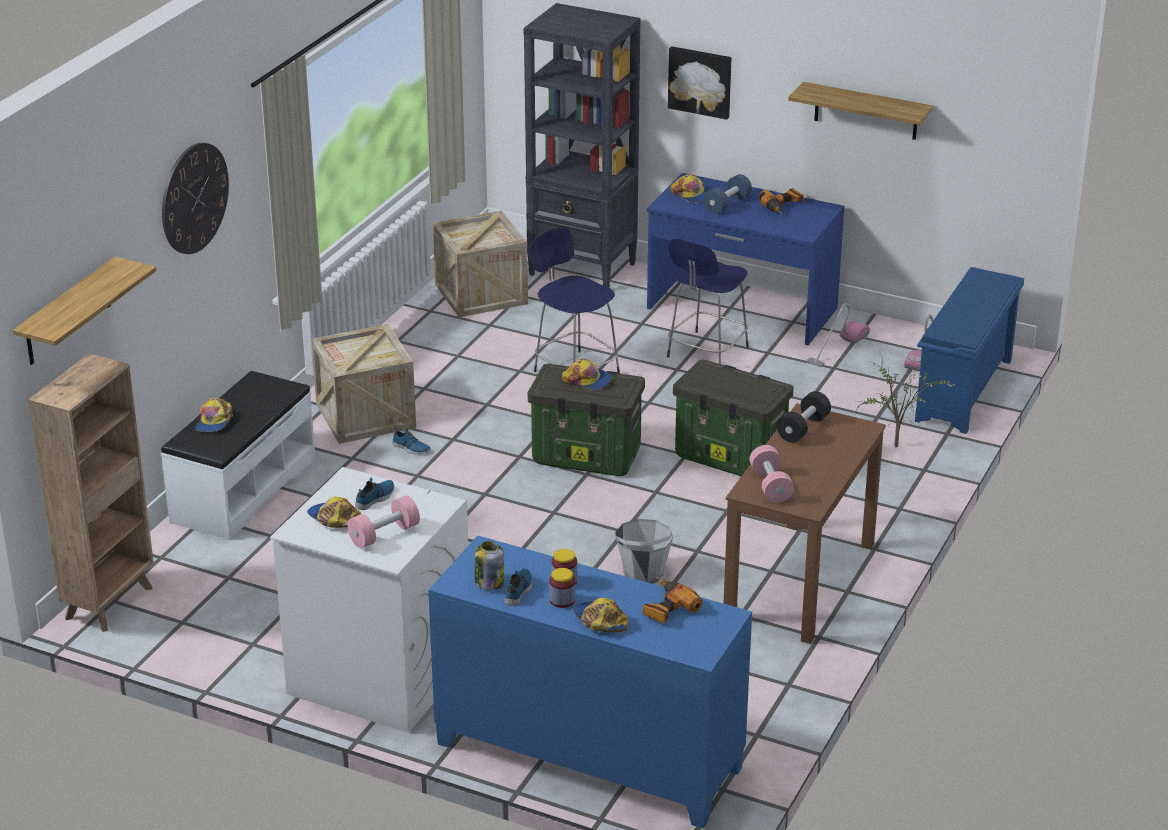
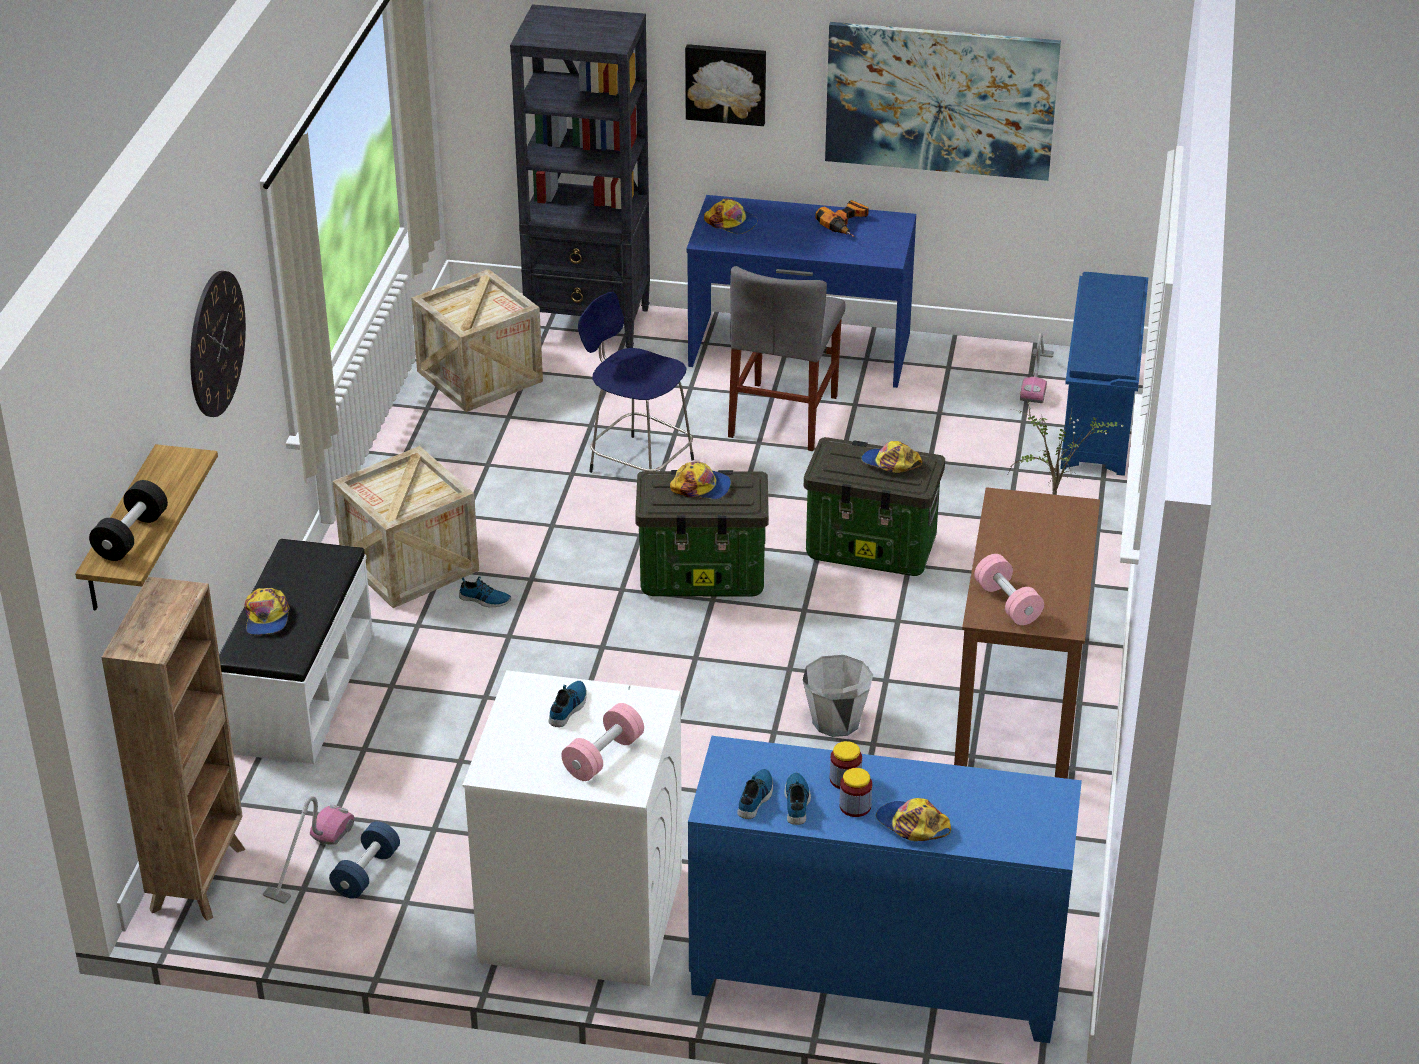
camera: 15 degrees left, 5 degrees up
cap [307,497,361,528] -> cap moved to [861,441,922,473]
jar [475,541,504,590] -> shoe [737,769,773,819]
power drill [643,576,702,623] -> none
blue stool [667,239,749,364] -> grey chair [728,266,846,451]
blue dumbbell [703,174,752,214] -> blue dumbbell moved to [329,821,400,899]
black dumbbell [777,391,831,443] -> black dumbbell moved to [89,480,168,561]
shelf [788,82,933,140] -> picture [825,22,1061,181]
vacuum cleaner [806,303,870,367] -> vacuum cleaner moved to [263,796,354,904]

